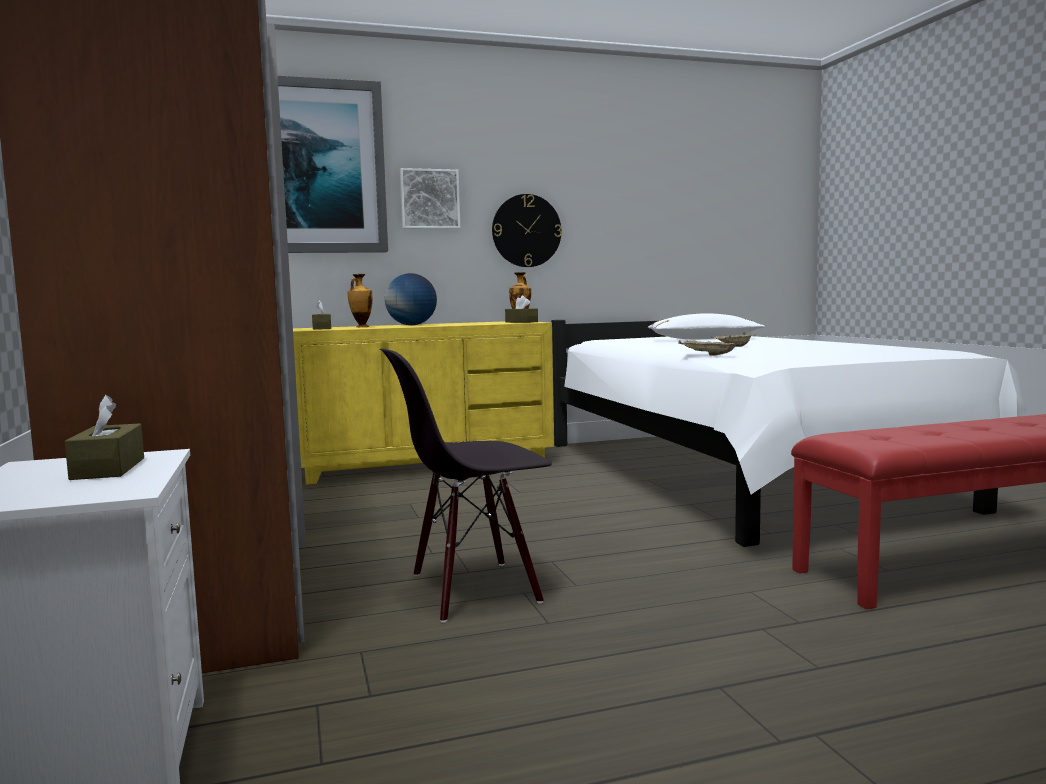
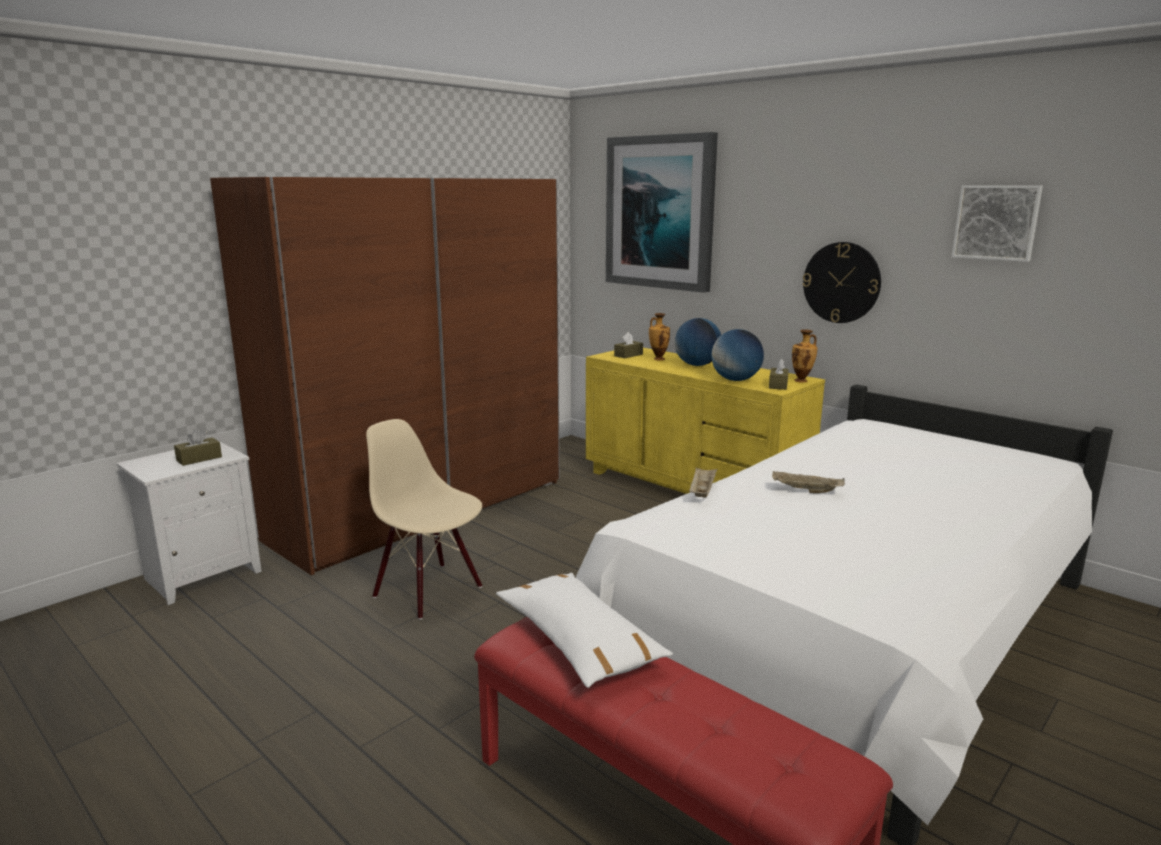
camera: 60 degrees right, 10 degrees up
black chair [380,348,552,623] -> beige chair [366,419,482,620]
picture [400,168,460,229] -> picture moved to [952,185,1043,262]
white pillow [648,313,765,339] -> white pillow moved to [496,573,673,688]
none -> globe [712,329,764,381]

